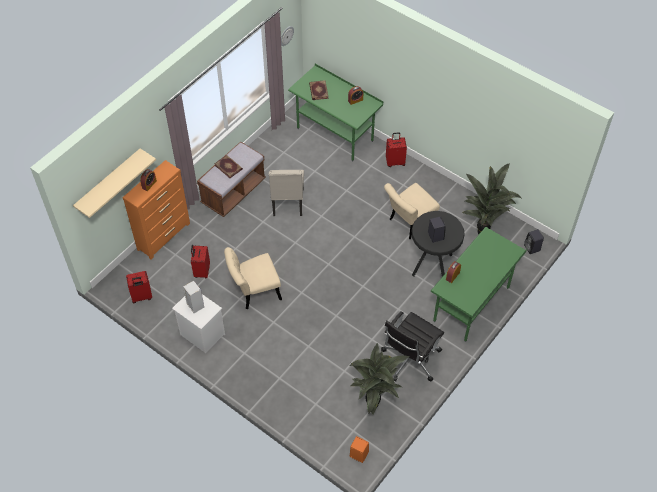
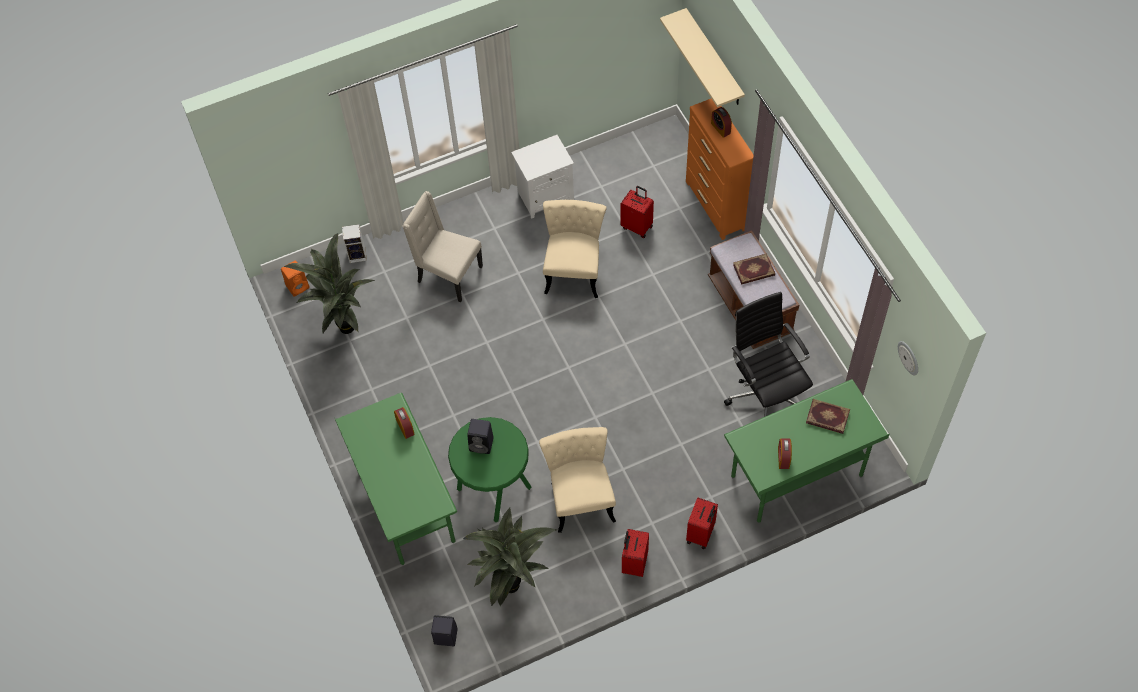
camera: 120 degrees right, 5 degrees up
red suitcase [126,271,152,304] -> red suitcase moved to [622,529,649,577]
speaker [183,280,204,313] -> speaker moved to [342,224,367,263]
beige chair [269,170,304,216] -> beige chair moved to [403,191,483,302]
black office chair [381,311,444,382] -> black office chair moved to [724,292,813,417]
black stool [412,211,465,277] -> green stool [448,417,531,522]

